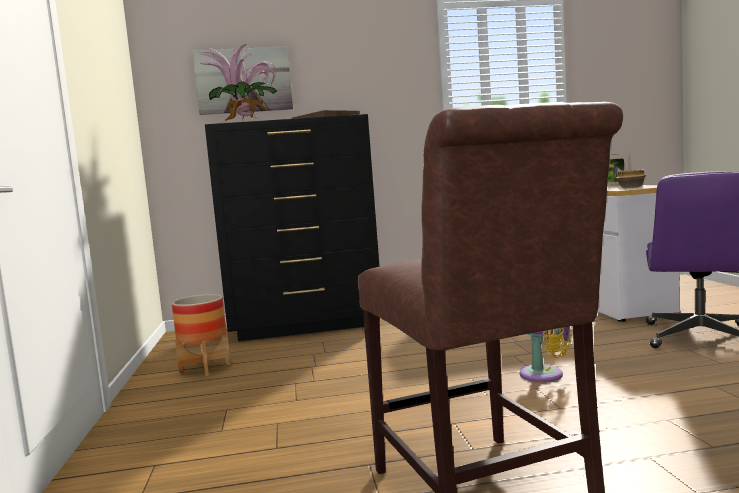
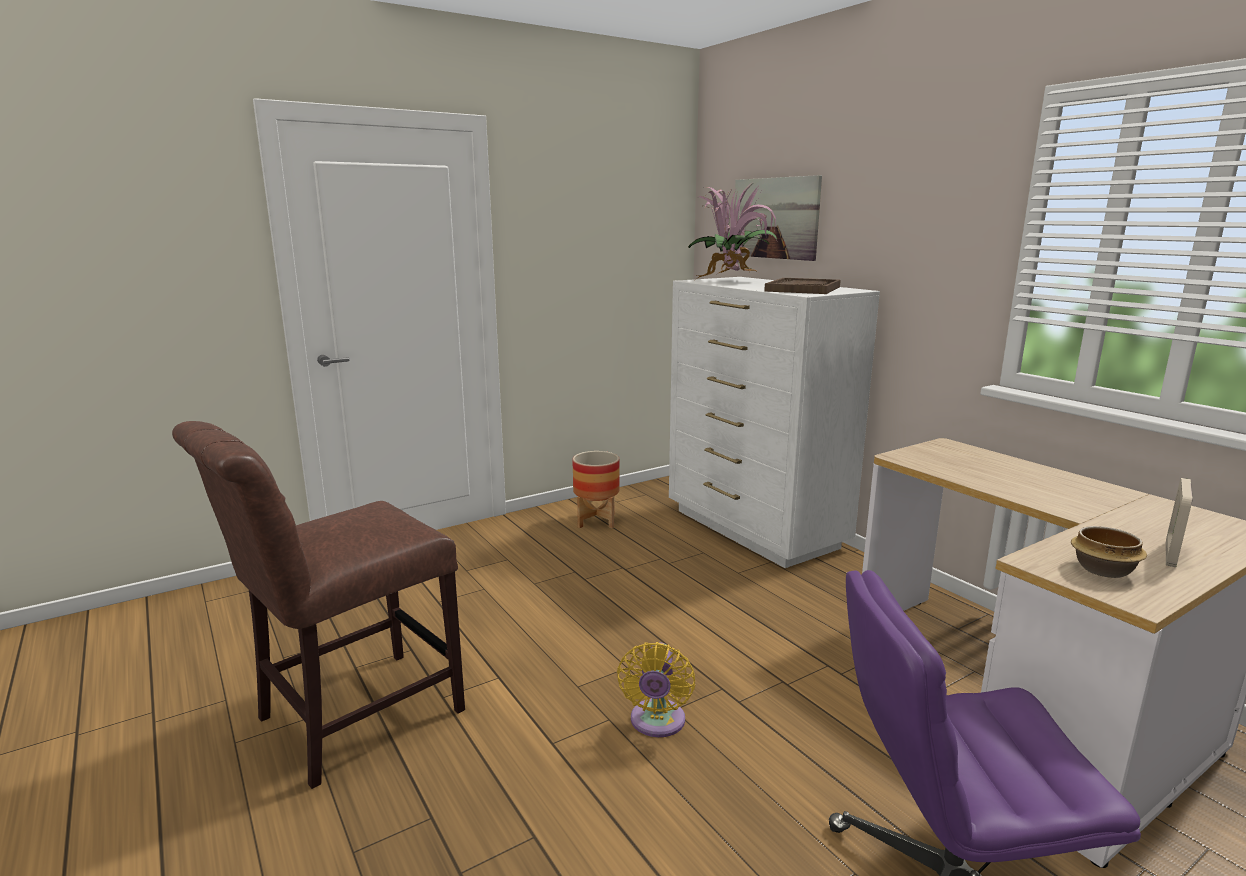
camera: 65 degrees right, 10 degrees up
black dresser [205,114,380,341] -> white dresser [669,277,880,568]

